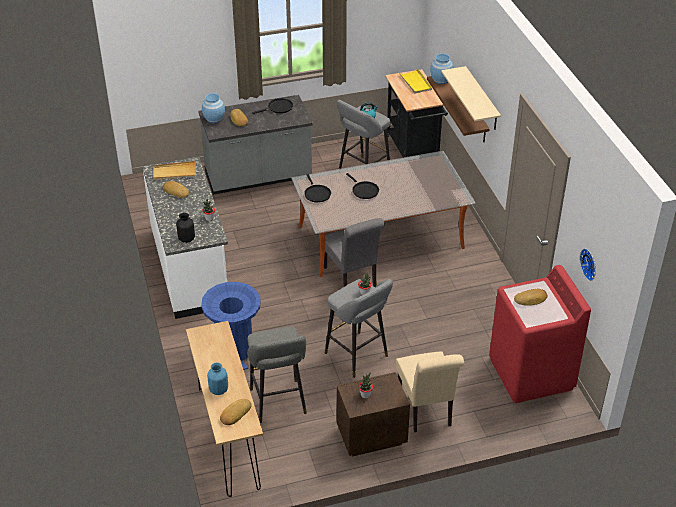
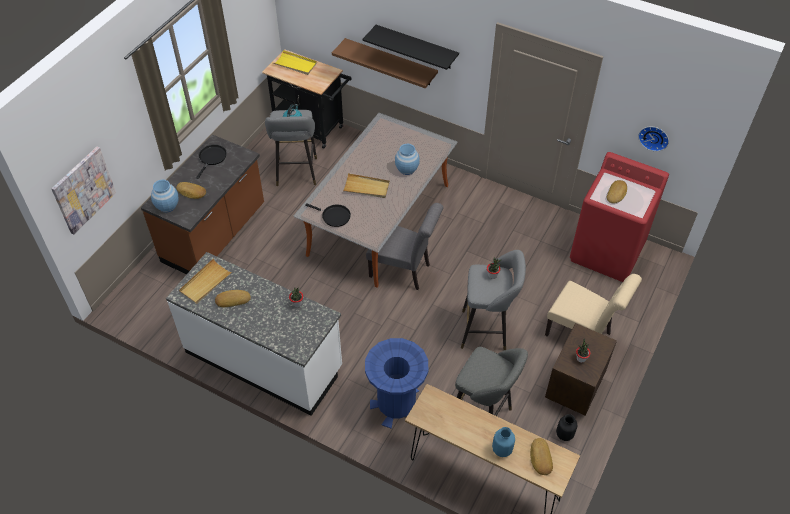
camera: 45 degrees left, 10 degrees up
black vase [176,213,195,243] -> black vase moved to [556,414,578,441]
grey counter [198,95,312,195] -> brown counter [141,135,264,274]
black frying pan [346,173,379,199] -> beige tray [343,173,390,198]
blue vase [430,53,453,84] -> blue vase moved to [395,144,420,175]
beige shelf [441,66,501,130] -> black shelf [362,25,459,70]
none -> picture [51,147,116,234]

